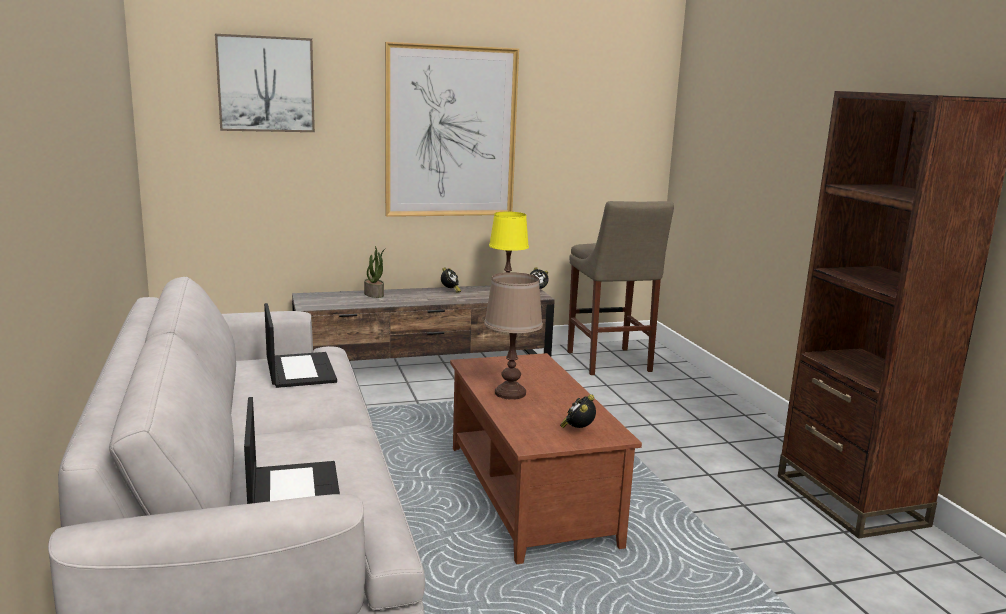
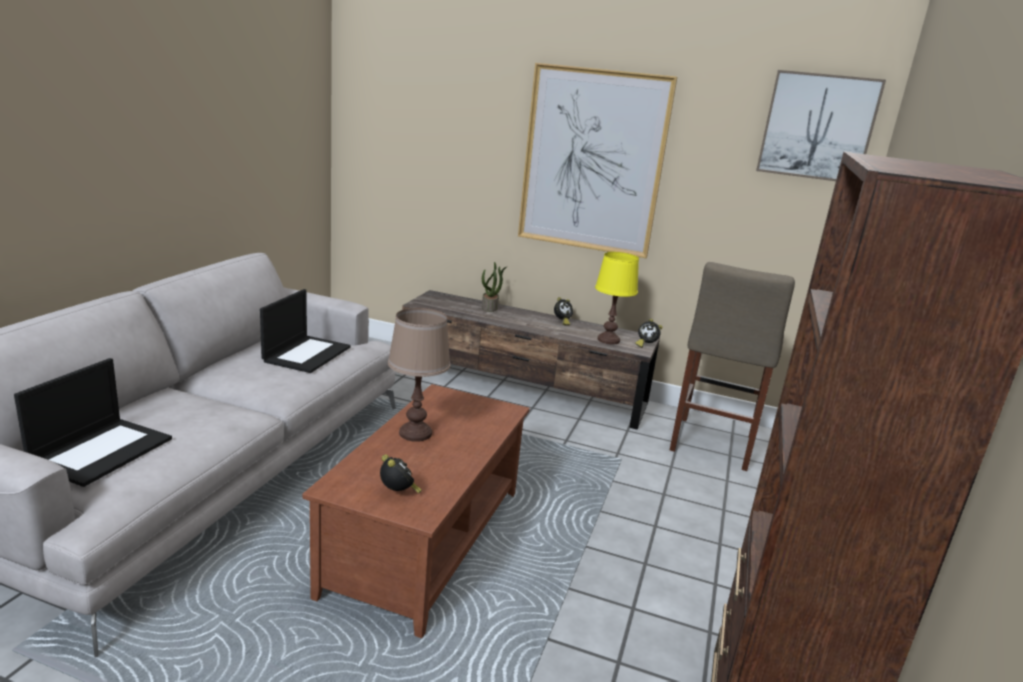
camera: 35 degrees right, 5 degrees up
picture [215,34,315,132] -> picture moved to [756,70,886,181]
alarm clock [560,394,596,428] -> alarm clock turned 90 degrees clockwise [380,454,422,493]

